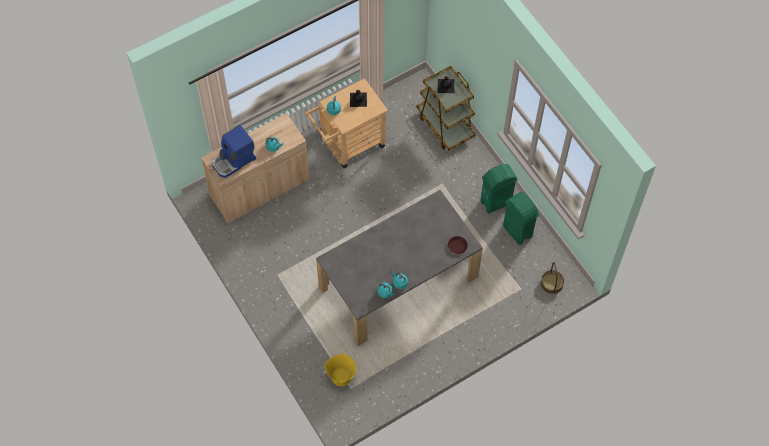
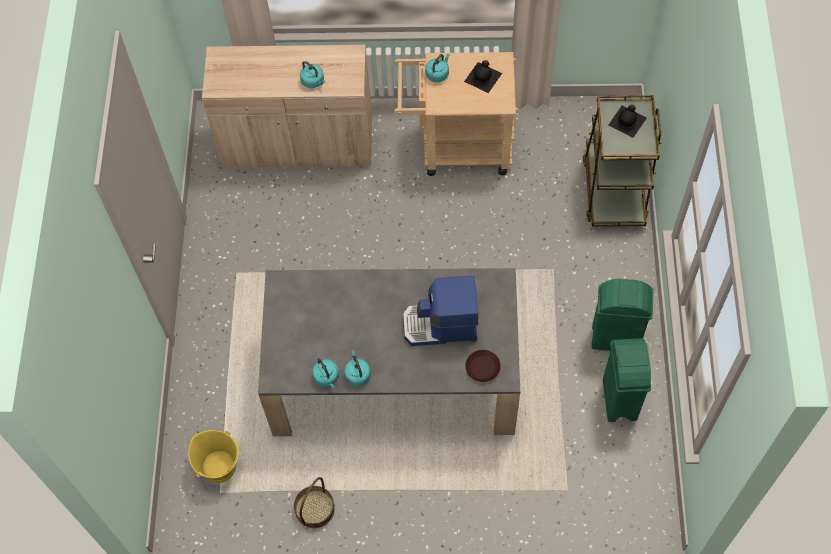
camera: 35 degrees right, 0 degrees up
coffee machine [212,125,256,178] -> coffee machine moved to [403,275,478,346]
basket [541,262,564,294] -> basket moved to [294,477,335,528]

